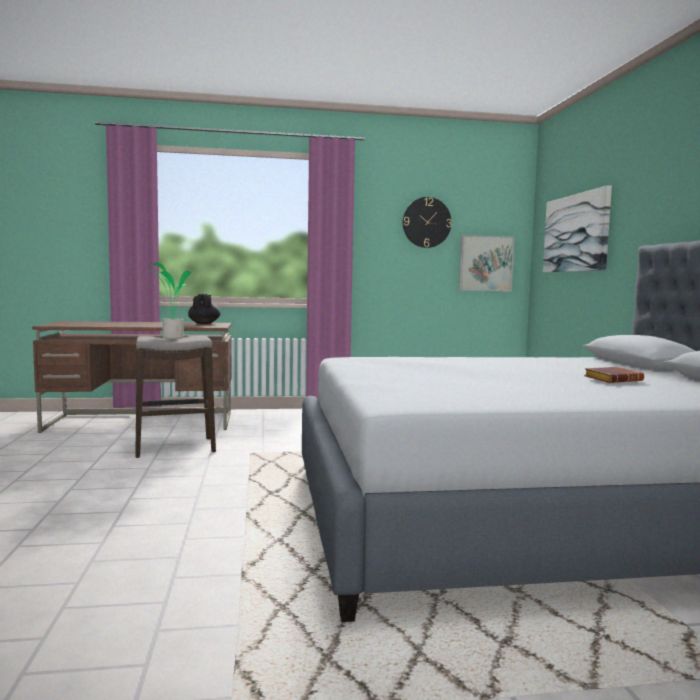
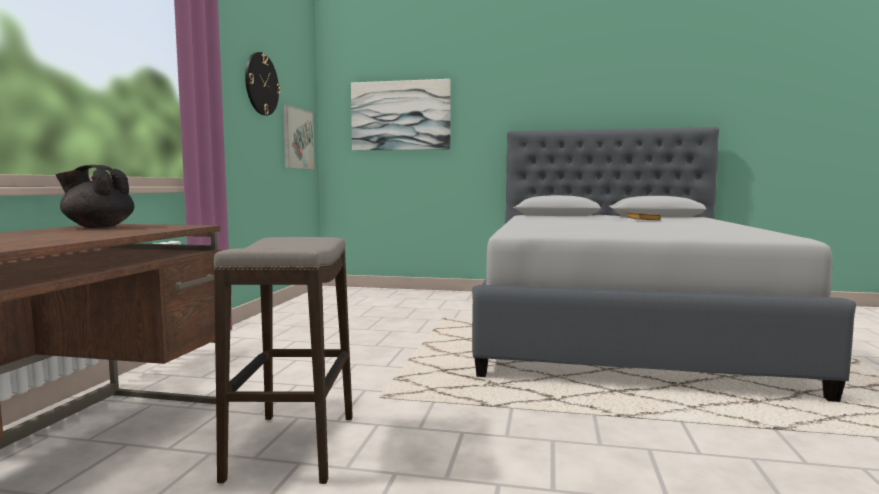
camera: 70 degrees left, 0 degrees up
potted plant [147,262,192,339] -> none

